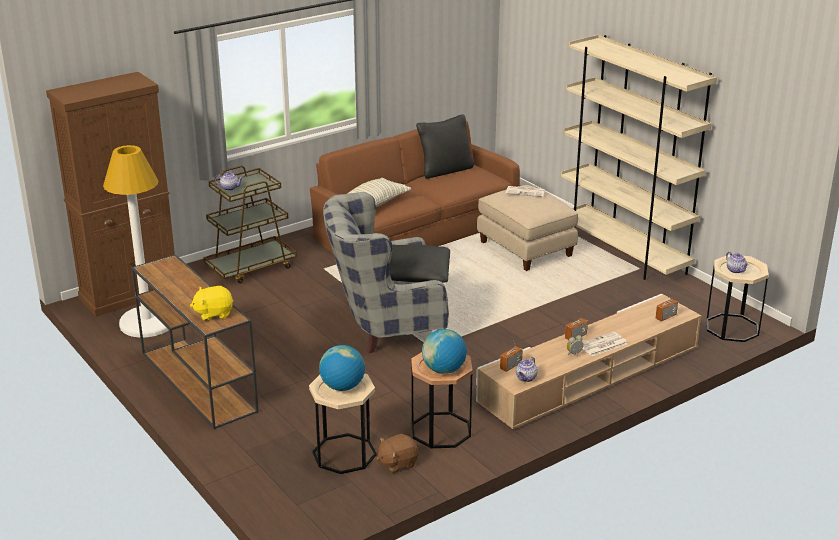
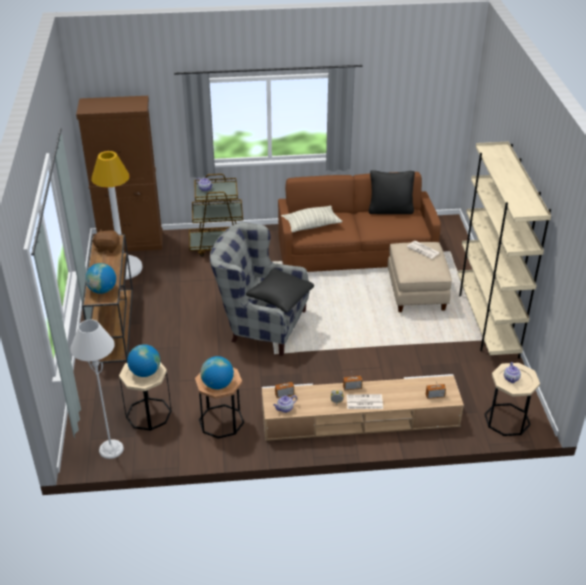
camera: 30 degrees right, 10 degrees up
yellow plush toy [190,286,233,321] -> globe [85,263,116,294]
brown plush toy [377,434,419,473] -> brown plush toy moved to [92,230,120,253]
none -> grey floor lamp [70,319,124,459]

